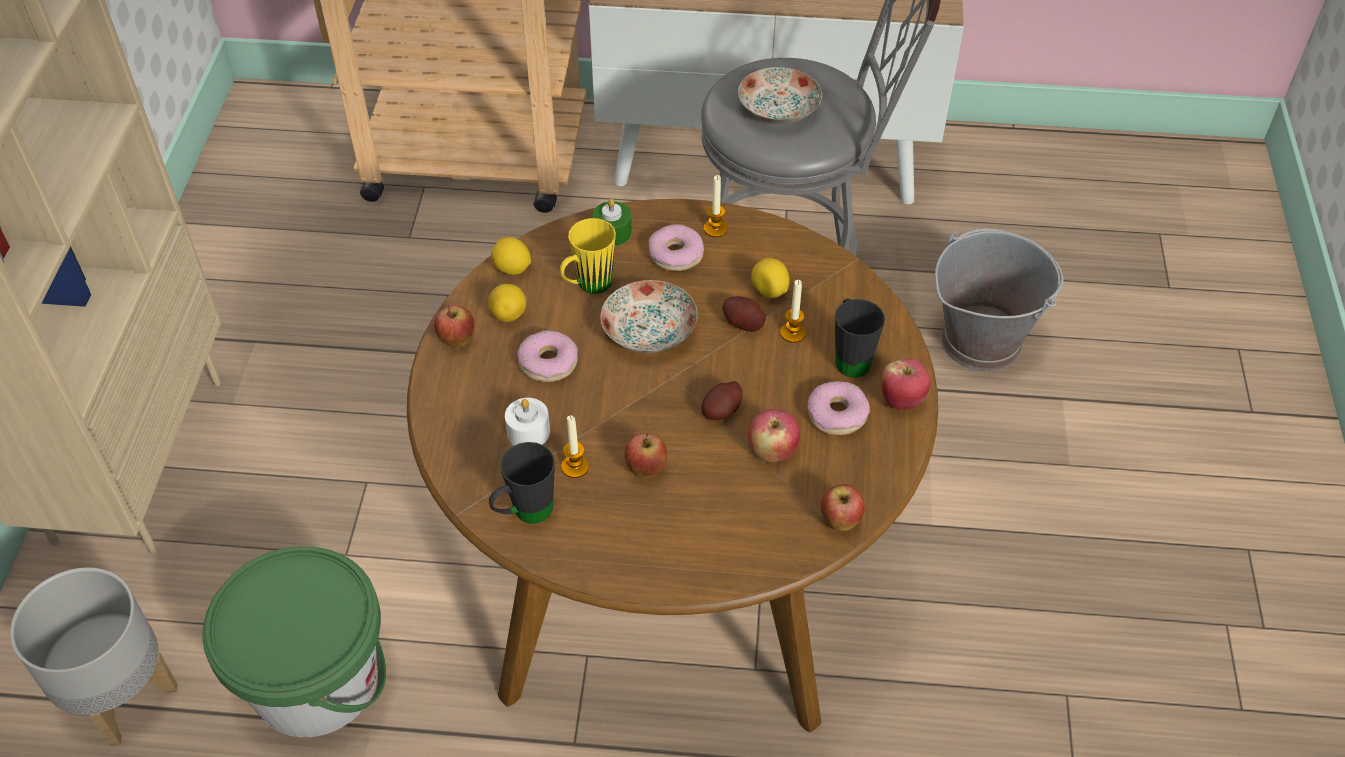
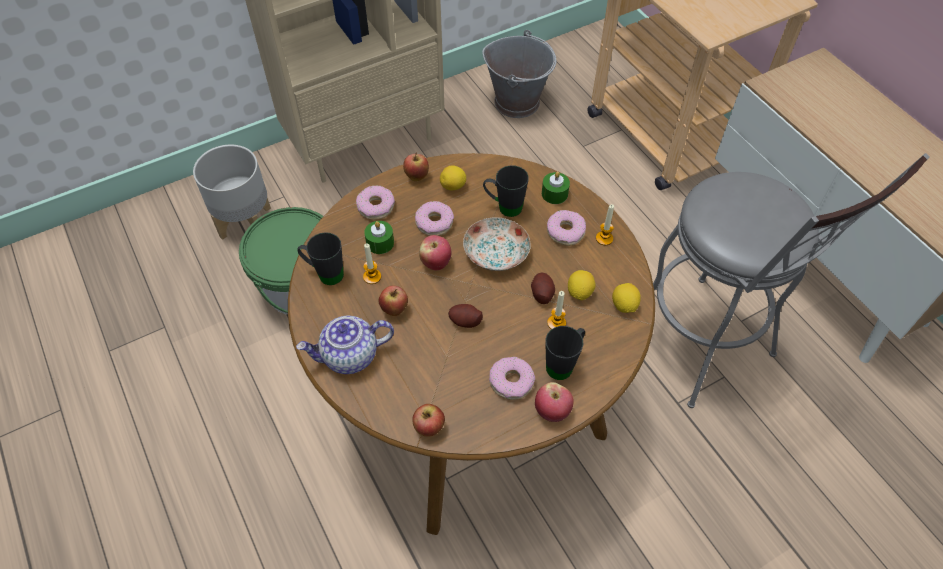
camera: 55 degrees right, 5 degrees up
lemon [491,237,531,275] -> lemon moved to [612,283,641,313]
white candle [505,398,550,446] -> green candle [364,221,394,254]
yellow mug [560,218,616,294] -> black mug [483,165,529,217]
plate [738,67,822,124] -> none
apple [748,409,800,462] -> apple moved to [419,235,451,270]
grey bucket [935,228,1064,371] -> grey bucket moved to [482,30,556,118]
none -> teapot [296,316,394,374]
none -> donut [356,185,395,220]

